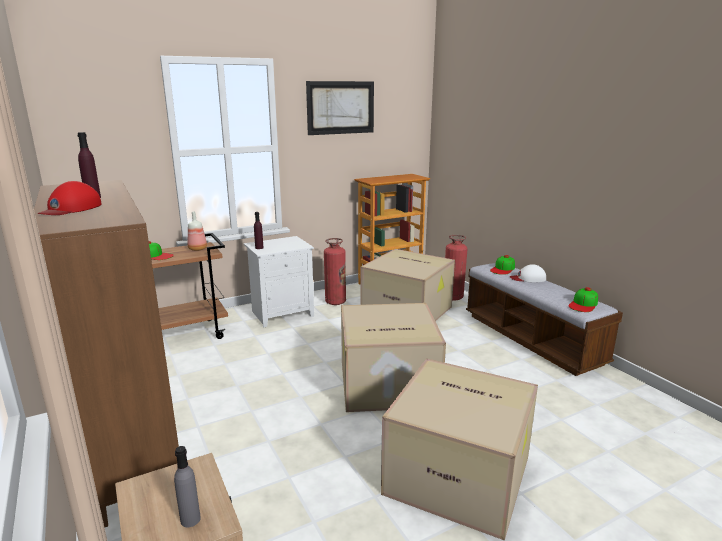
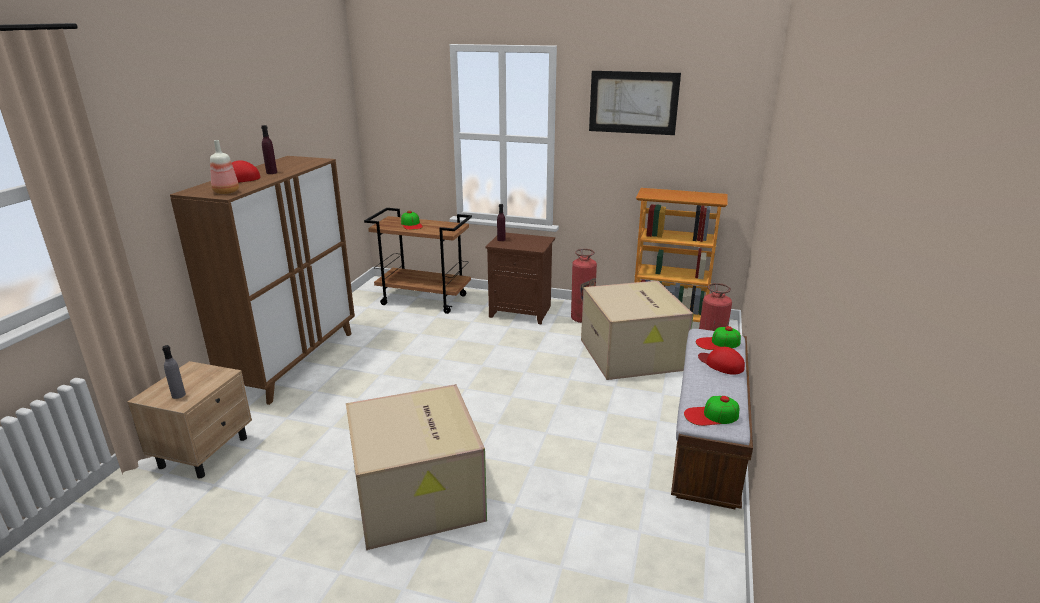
camera: 45 degrees right, 5 degrees up
bottle [188,212,207,251] -> bottle moved to [210,140,239,194]
white nightstand [244,236,314,328] -> brown nightstand [486,233,555,325]
cardboard box [341,303,446,412] -> none
white cap [510,264,546,282] -> red cap [698,347,745,375]

